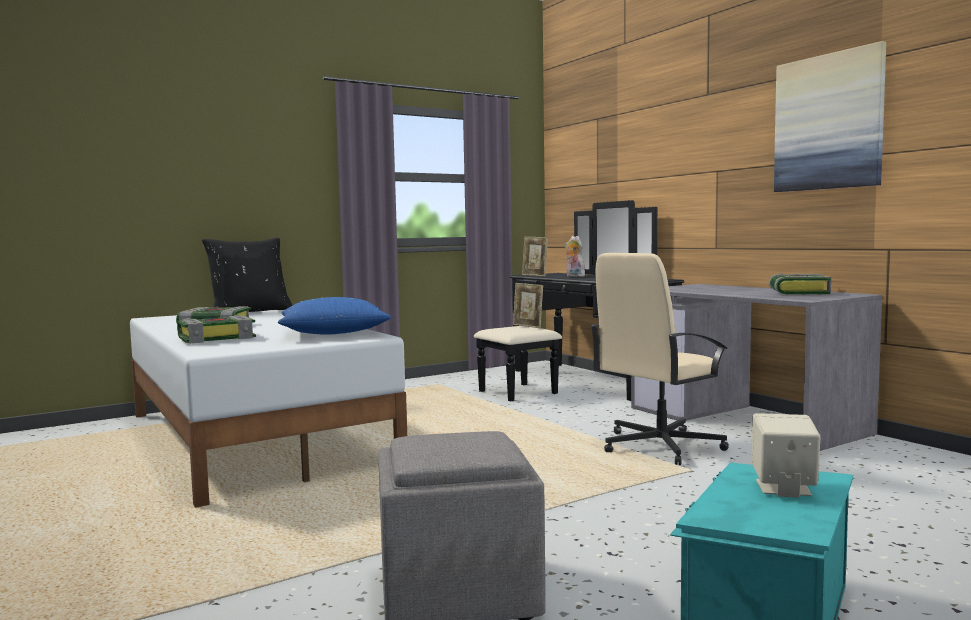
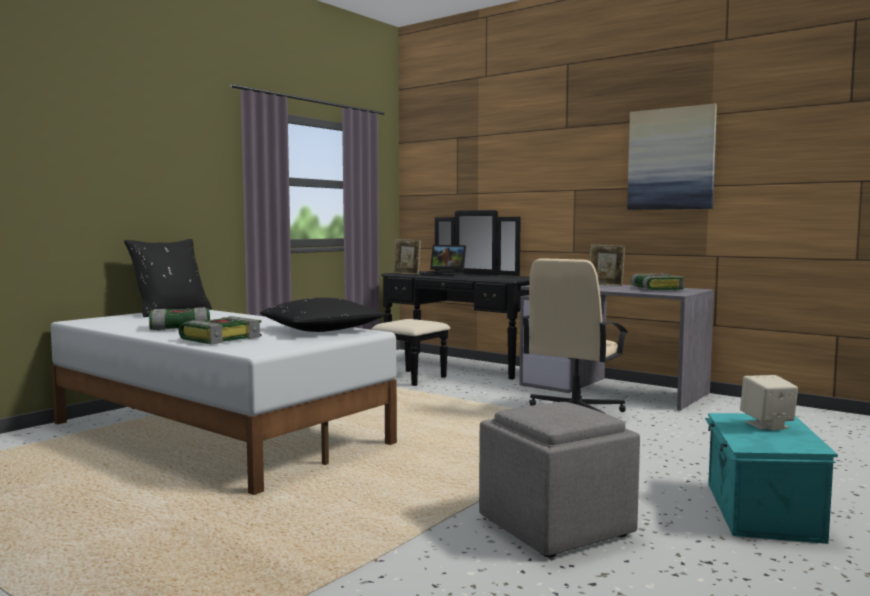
camera: 20 degrees left, 0 degrees up
blue pillow [278,297,391,335] -> black pillow [260,298,384,332]
picture frame [513,283,543,328] -> picture frame moved to [590,245,625,286]
plush toy [565,236,585,277] -> laptop [421,245,466,277]

